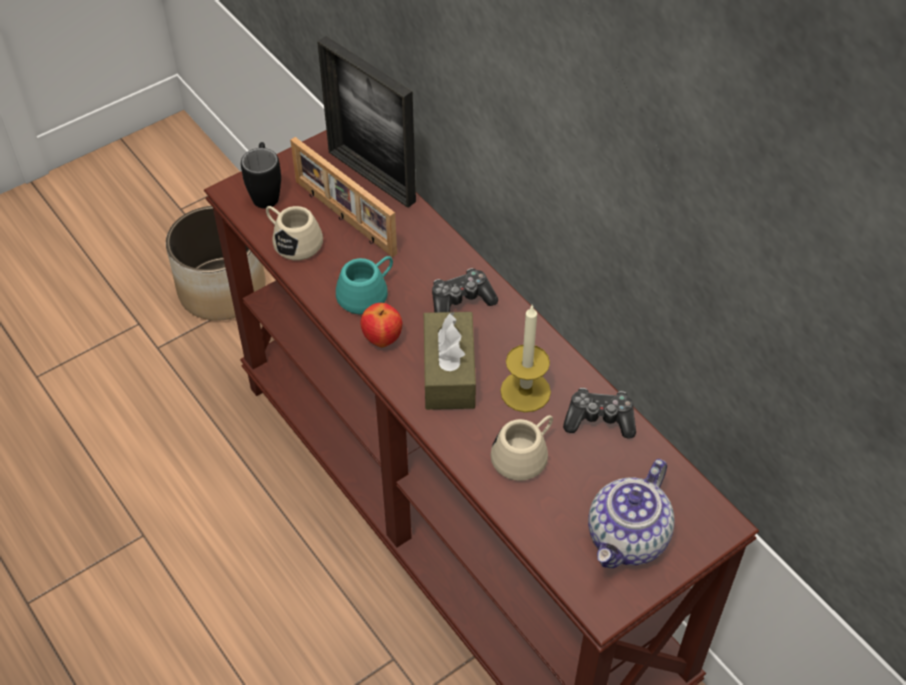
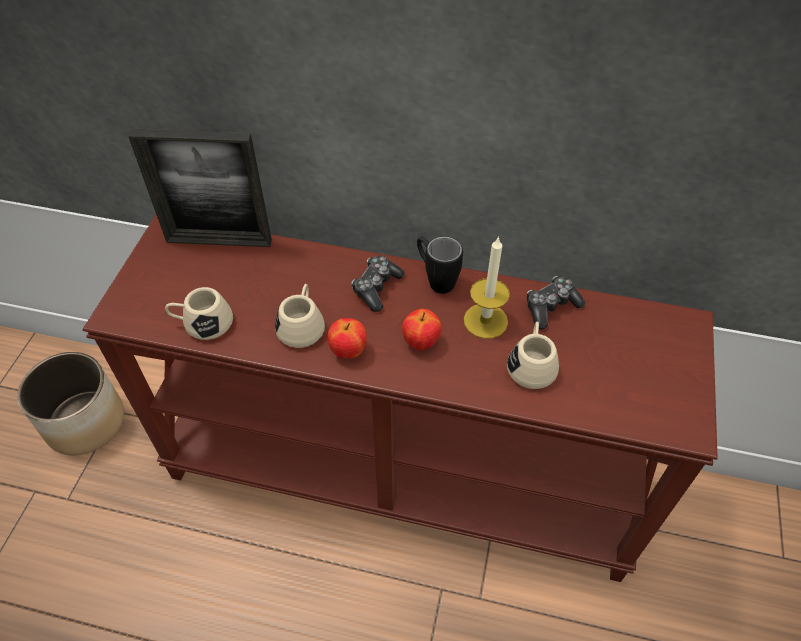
camera: 40 degrees left, 0 degrees up
black mug [241,142,281,209] -> black mug moved to [417,236,463,294]
picture frame [290,137,397,257] -> none
turquoise mug [336,256,393,315] -> beige mug [275,284,325,348]
brown tissue box [424,311,476,410] -> apple [402,309,441,351]
teapot [588,459,675,569] -> none

